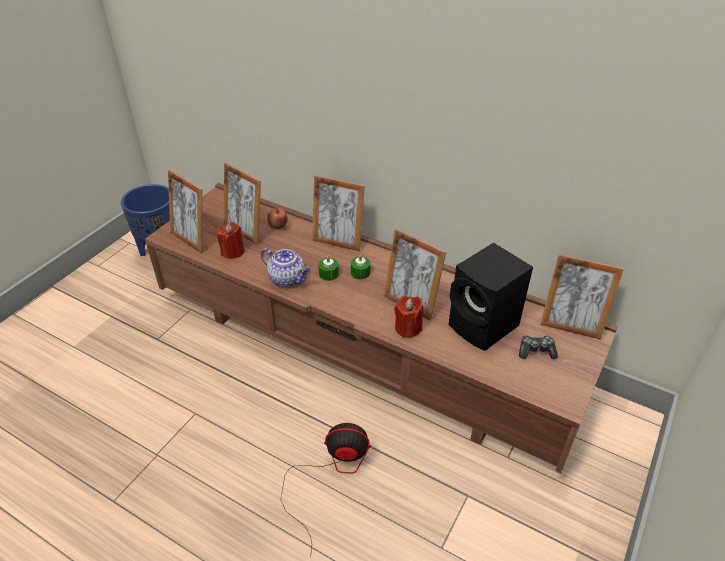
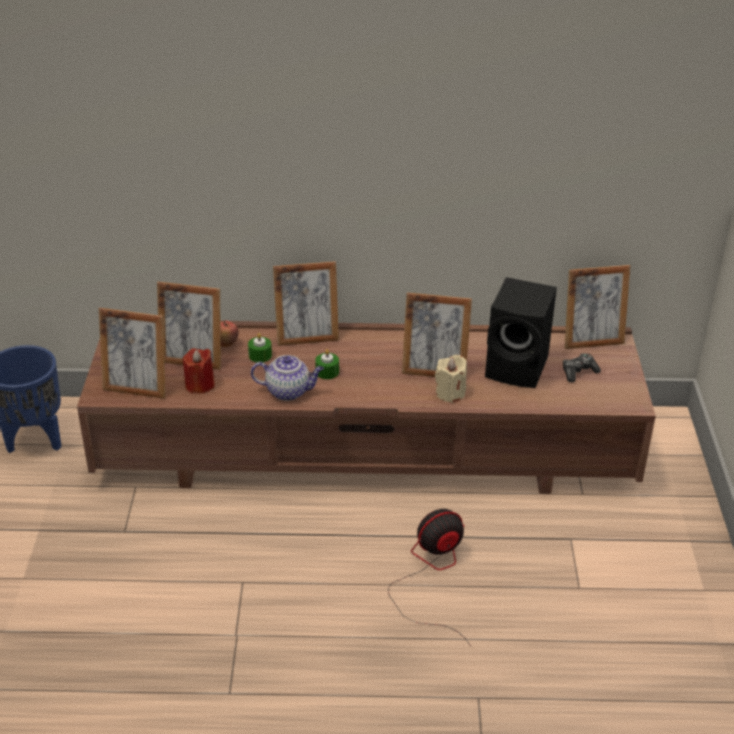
camera: 30 degrees left, 5 degrees down
green candle [351,254,371,279] -> green candle moved to [248,333,272,363]
red candle [394,296,423,337] -> beige candle [435,355,467,403]

